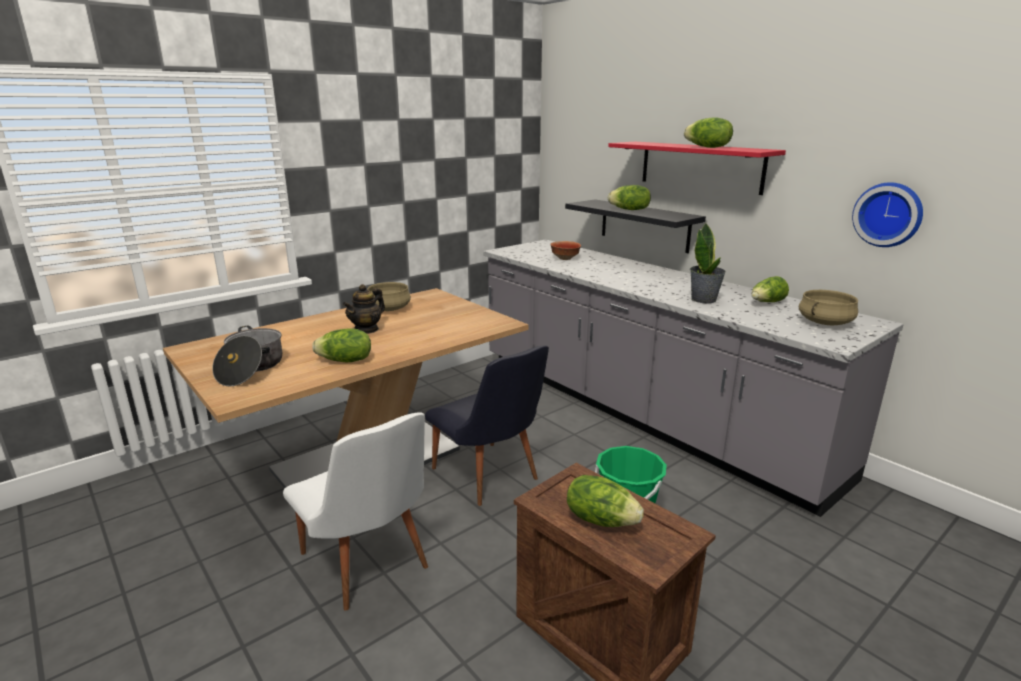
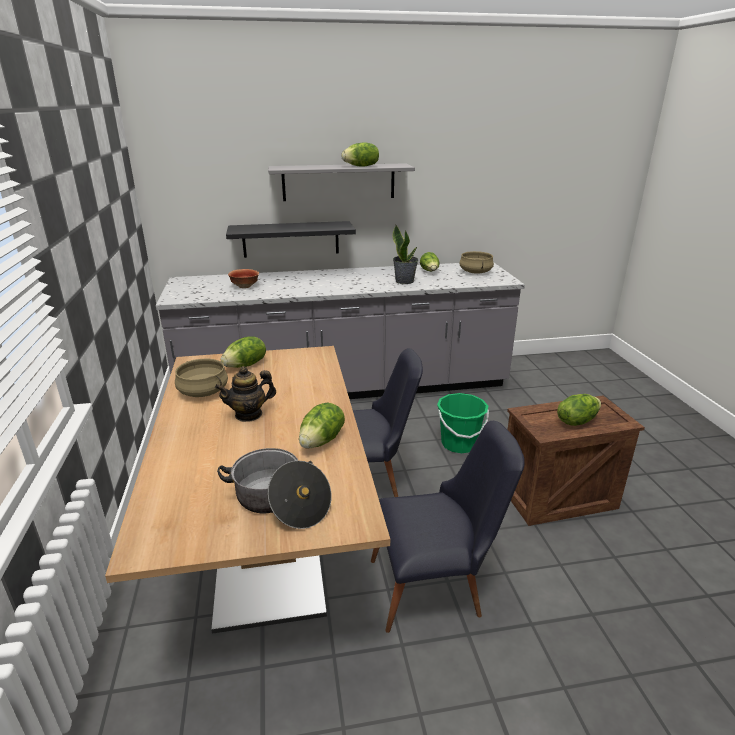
camera: 60 degrees left, 5 degrees up
white chair [283,412,428,610] -> black chair [371,421,525,633]
teapot [342,284,385,334] -> teapot turned 90 degrees clockwise [215,366,276,422]
lettuce [607,185,651,210] -> lettuce moved to [221,336,266,368]
red shelf [608,142,786,195] -> grey shelf [268,163,415,201]
wall clock [852,182,923,247] -> none

